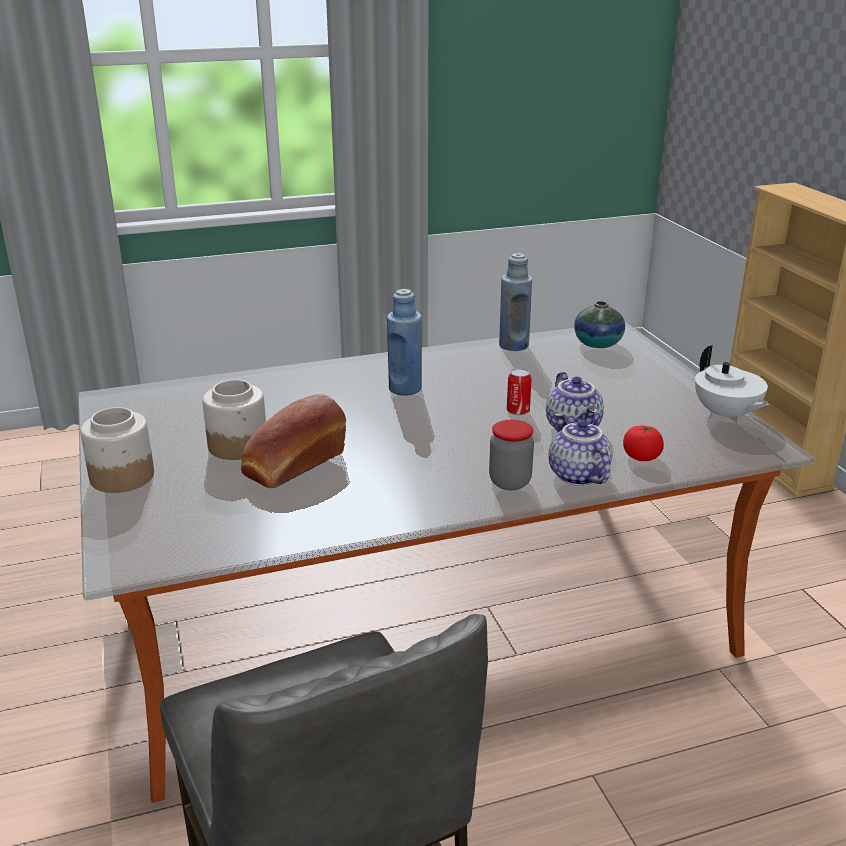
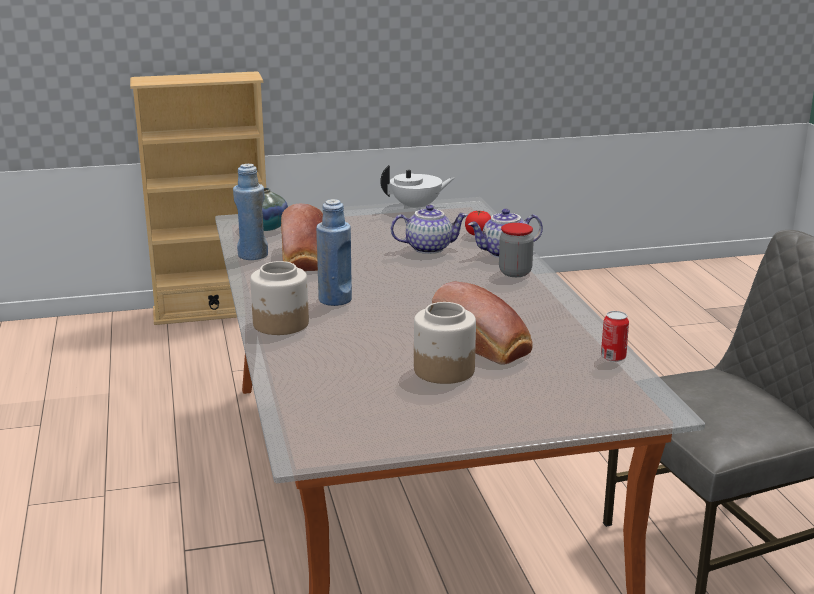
camera: 85 degrees left, 5 degrees down
jar [80,407,154,493] -> jar moved to [250,261,309,335]
can [507,368,532,416] -> can moved to [601,311,629,362]
none -> bread [281,204,323,271]

